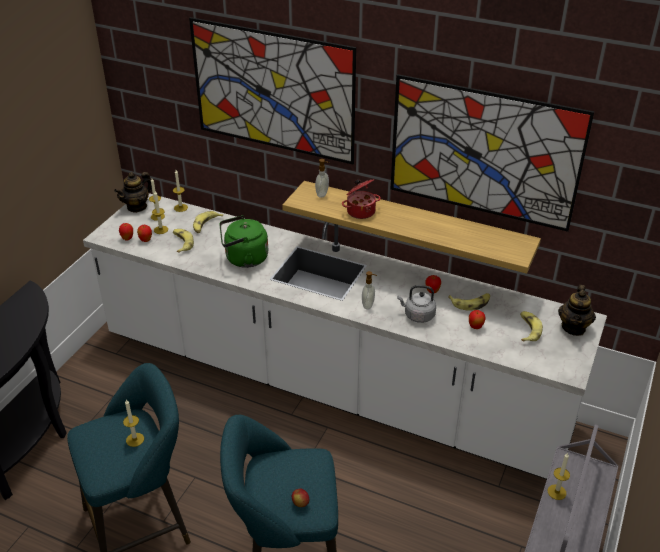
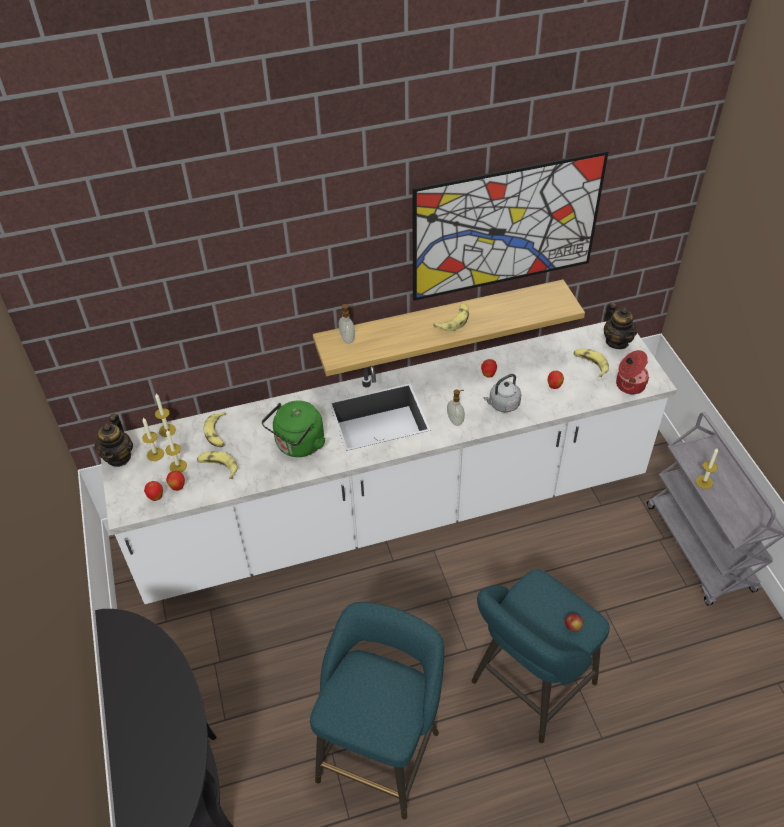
camera: 40 degrees left, 10 degrees up
candle [123,400,144,447] -> none
picture [189,17,356,164] -> none
cooking pot [342,179,381,219] -> cooking pot moved to [616,350,649,394]
banana [448,293,490,311] -> banana moved to [433,303,469,331]

